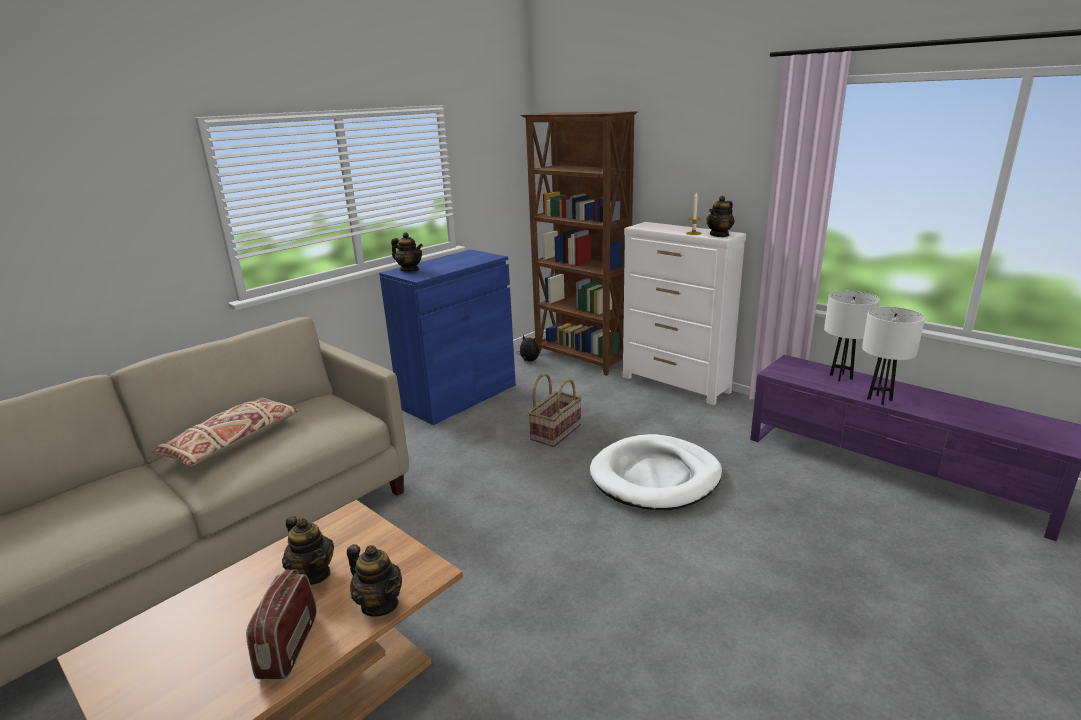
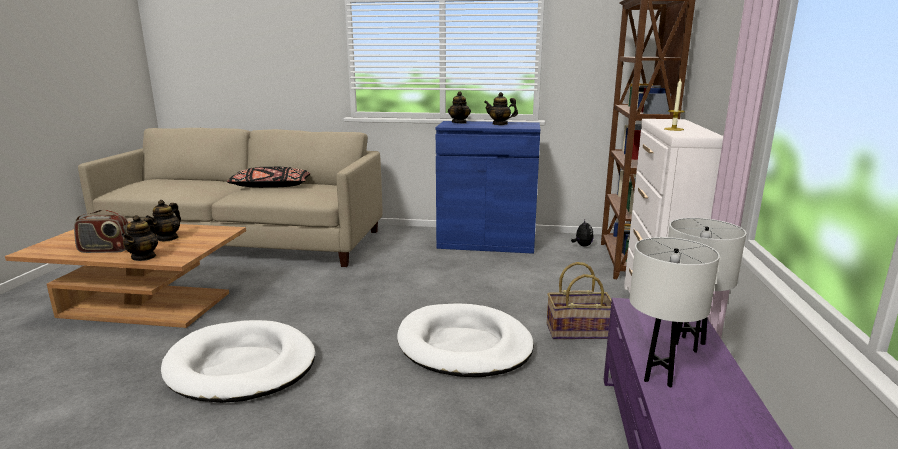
camera: 55 degrees right, 5 degrees down
beige pillow [151,398,300,467] -> black pillow [227,166,310,188]
radio [246,569,317,679] -> radio turned 150 degrees counterclockwise [74,210,129,253]
basket [528,373,582,447] -> basket moved to [547,262,612,339]
teapot [707,196,734,237] -> teapot moved to [484,92,518,125]
none -> white dog bed [161,320,315,403]

